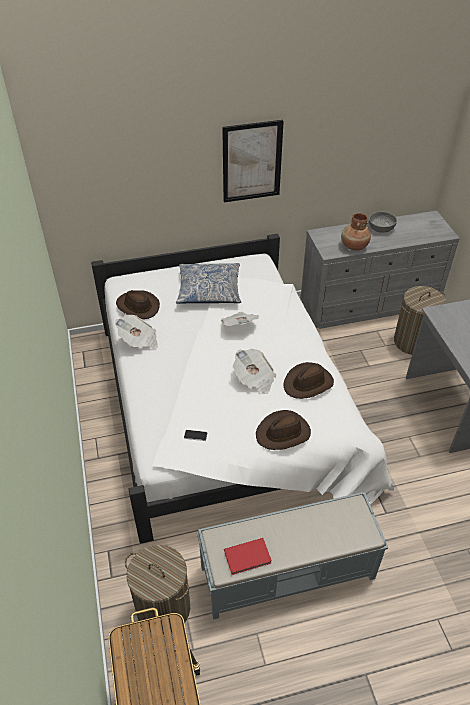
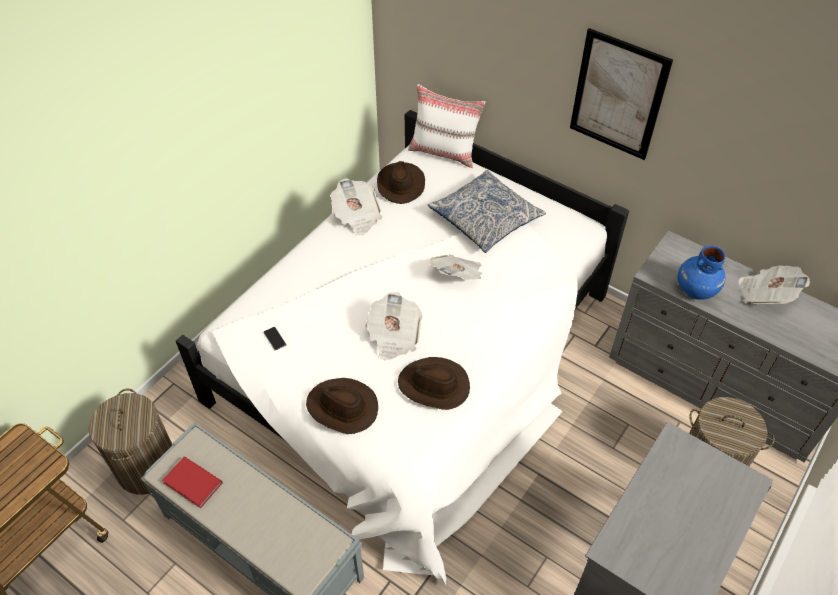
camera: 50 degrees right, 5 degrees up
brown vase [341,213,371,250] -> blue vase [677,245,726,300]
grey bowl [369,212,397,233] -> newspaper [738,265,810,305]
none -> white pillow [408,84,485,168]

